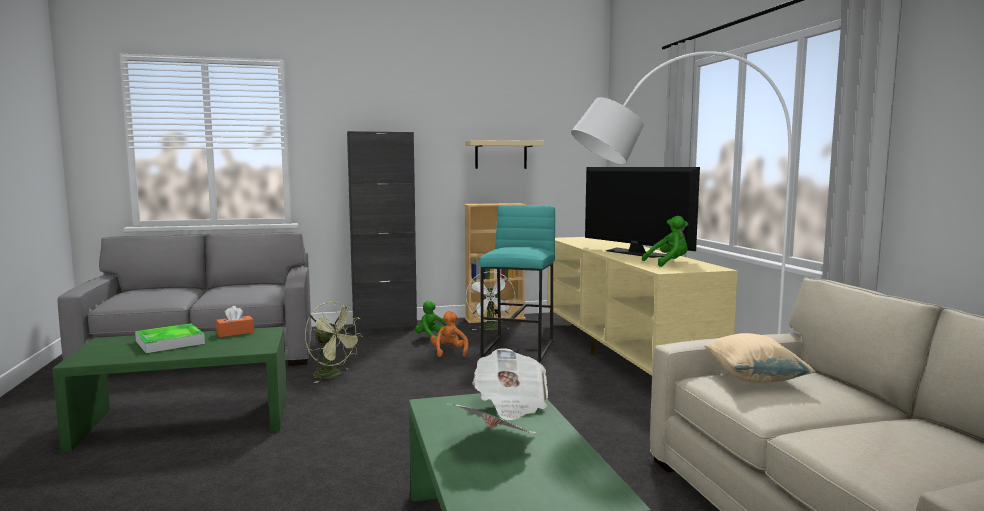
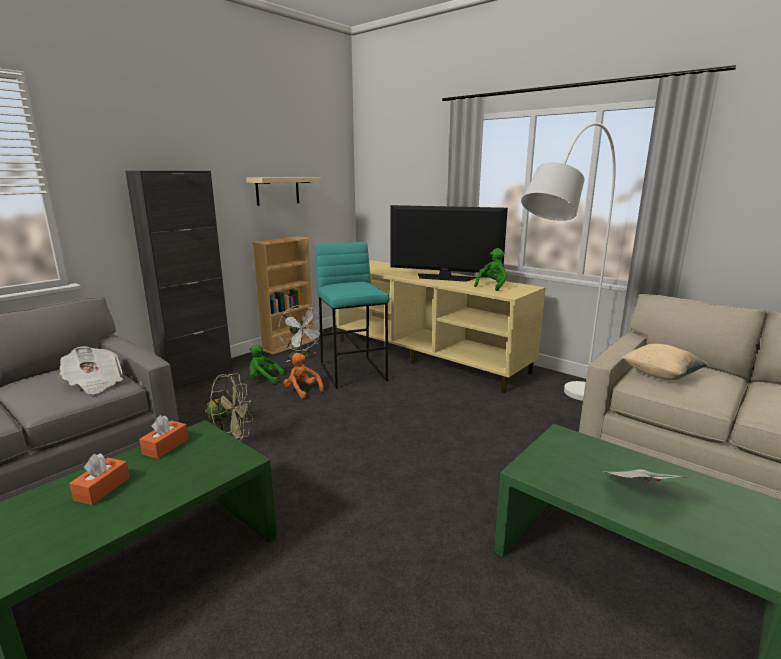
camera: 35 degrees left, 10 degrees up
tray [135,323,205,353] -> orange tissue box [69,454,130,505]
newspaper [473,348,548,420] -> newspaper moved to [59,346,123,394]

